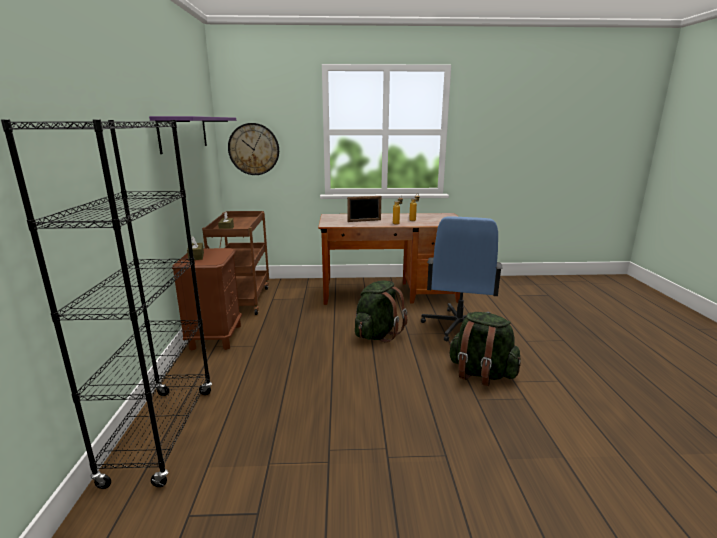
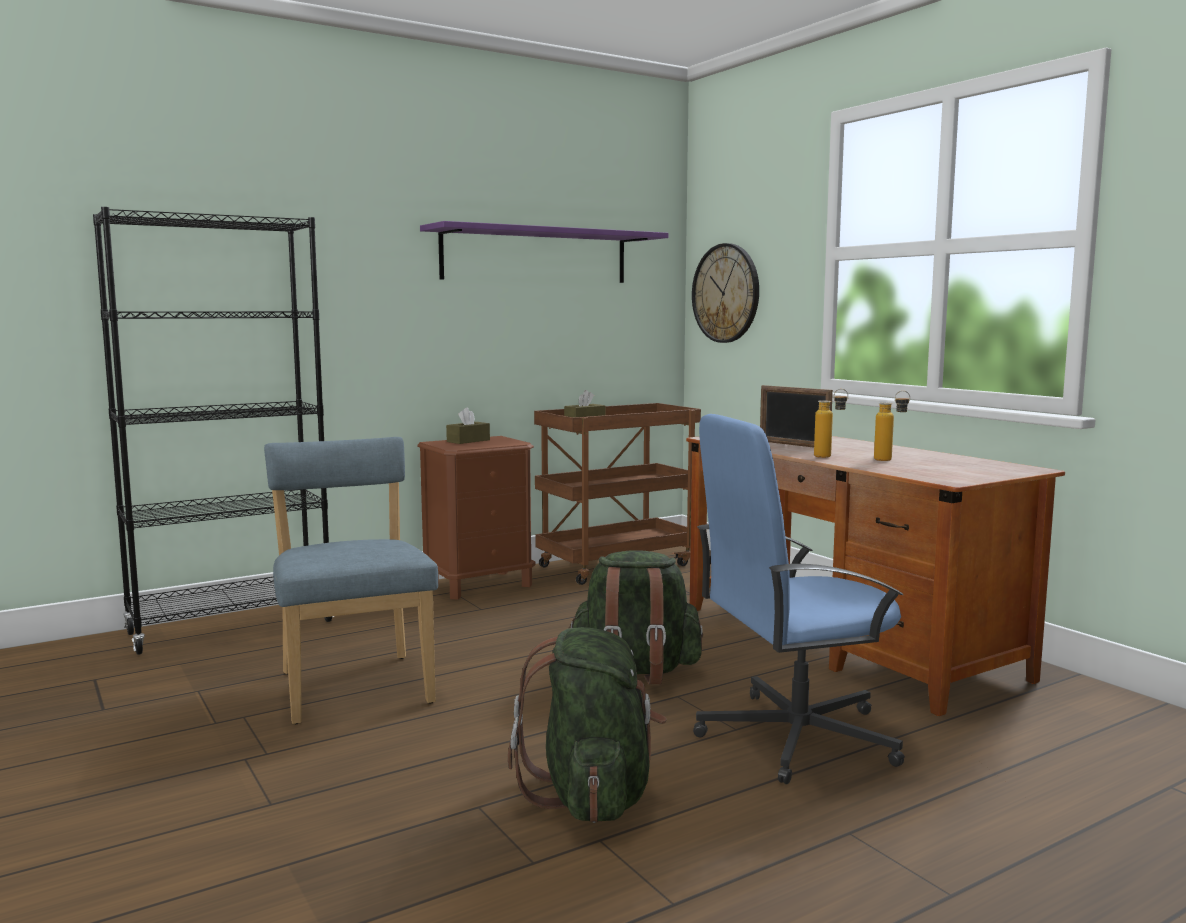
camera: 60 degrees right, 10 degrees down
none -> blue chair [264,437,438,724]

